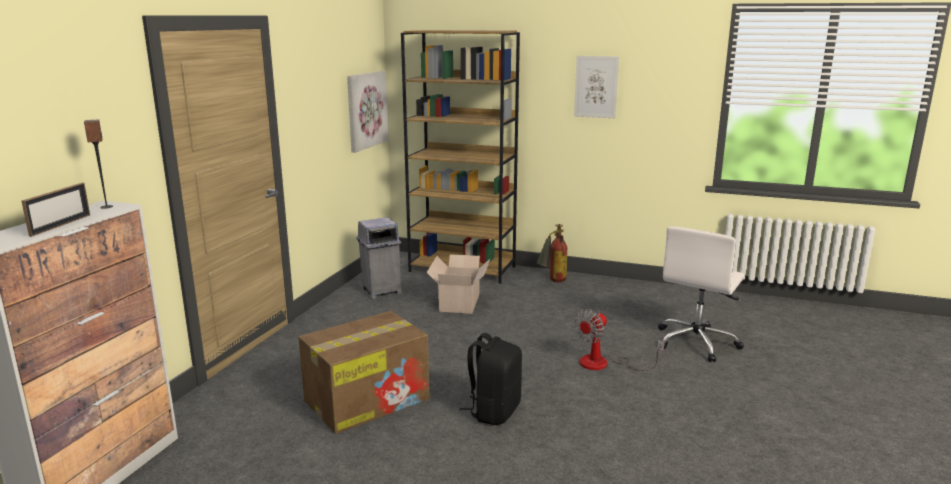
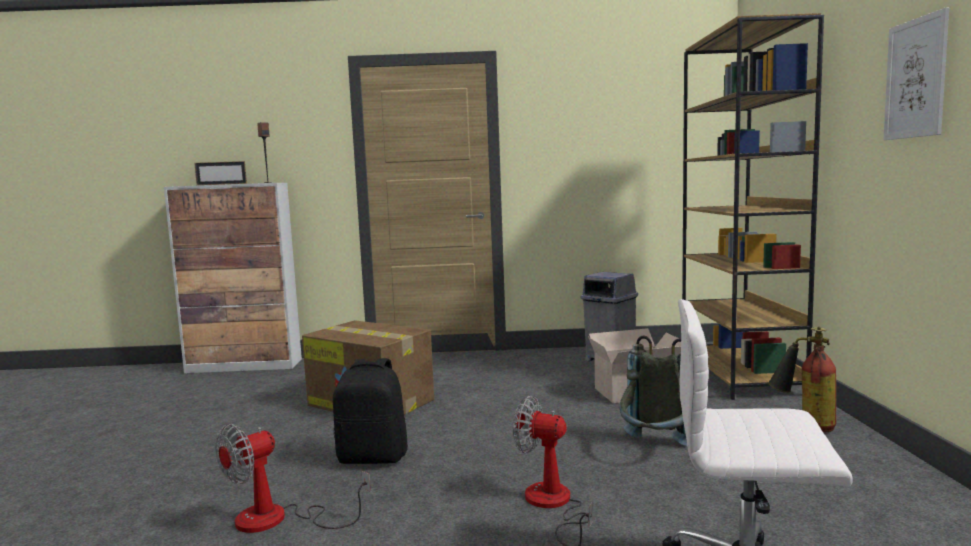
camera: 70 degrees right, 10 degrees down
picture [347,71,389,153] -> none
none -> fan [215,424,371,533]
none -> grey backpack [620,335,687,446]

